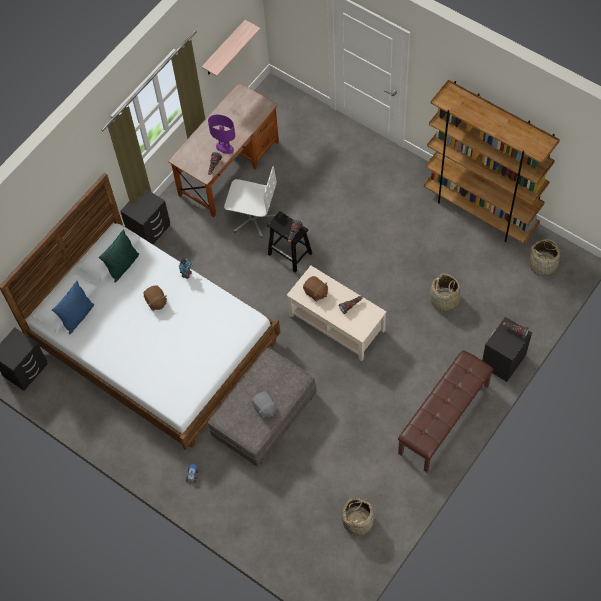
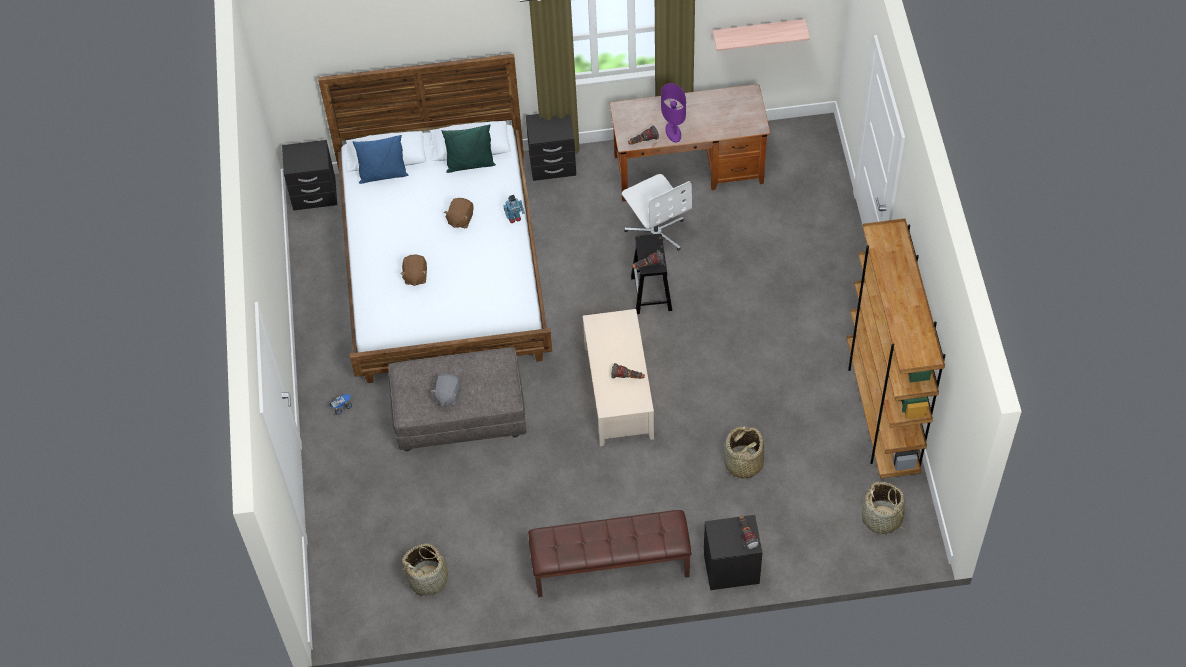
camera: 45 degrees right, 5 degrees down
brown plush toy [303,276,328,302] -> brown plush toy moved to [400,255,427,286]

